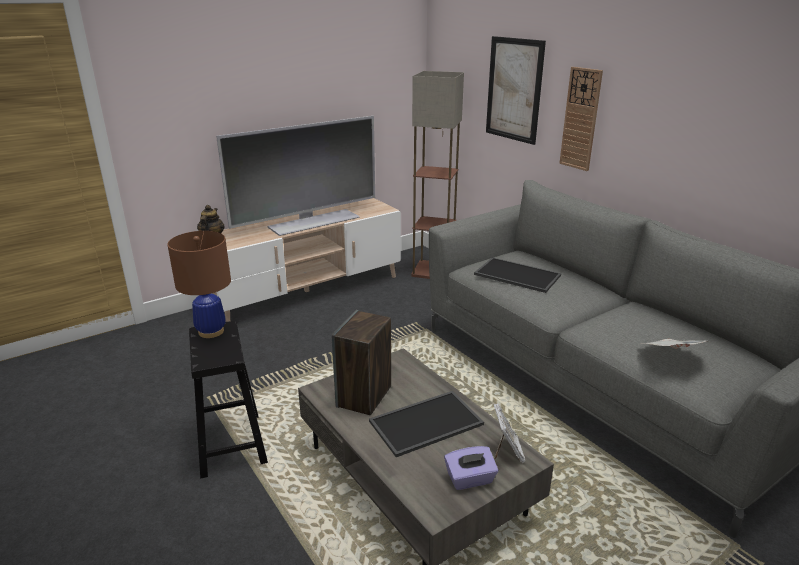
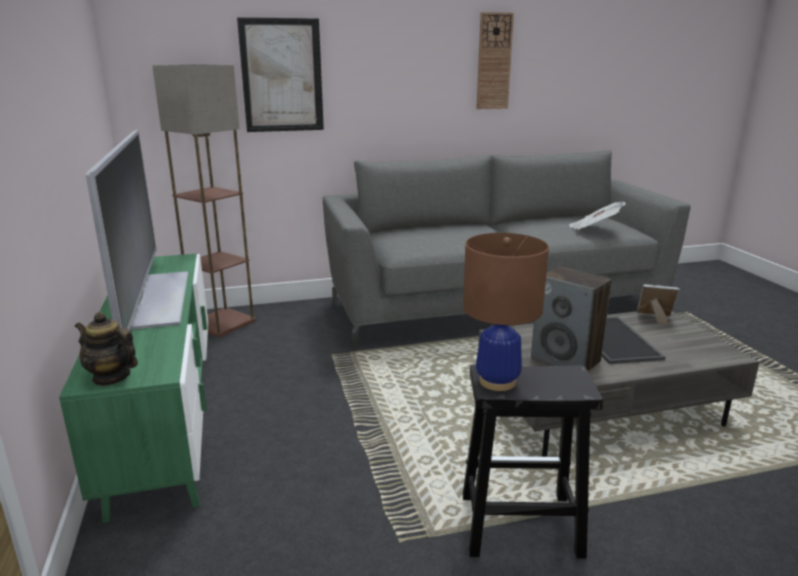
camera: 70 degrees left, 5 degrees down
beige tv stand [211,198,401,322] -> green tv stand [59,254,208,523]
purple tissue box [444,446,498,490] -> none
tray [474,257,561,293] -> none
wall clock [559,67,603,171] -> wall clock moved to [476,12,514,109]

